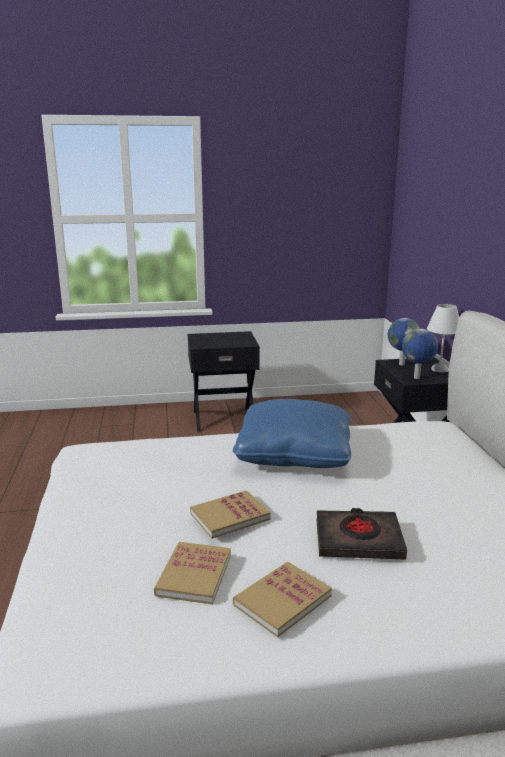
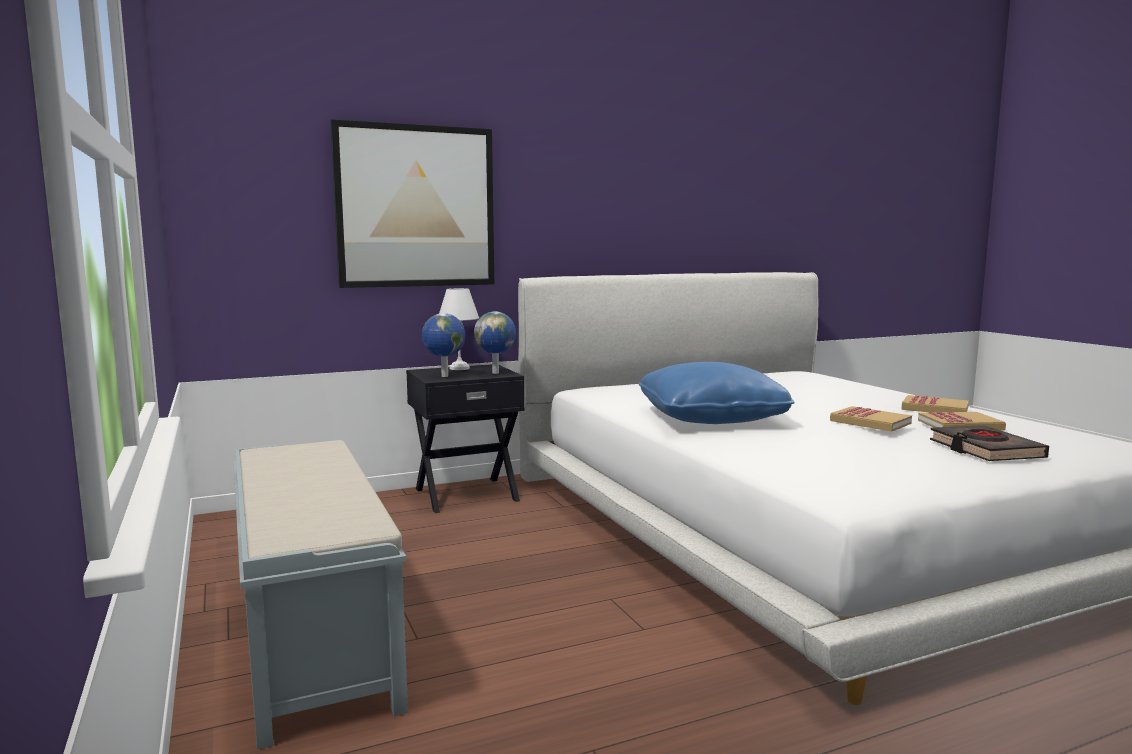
camera: 105 degrees left, 10 degrees down
black nightstand [187,331,260,432] -> grey bench [234,440,408,750]
black book [316,508,407,560] -> black book moved to [930,425,1049,461]
none -> picture [330,119,494,288]

